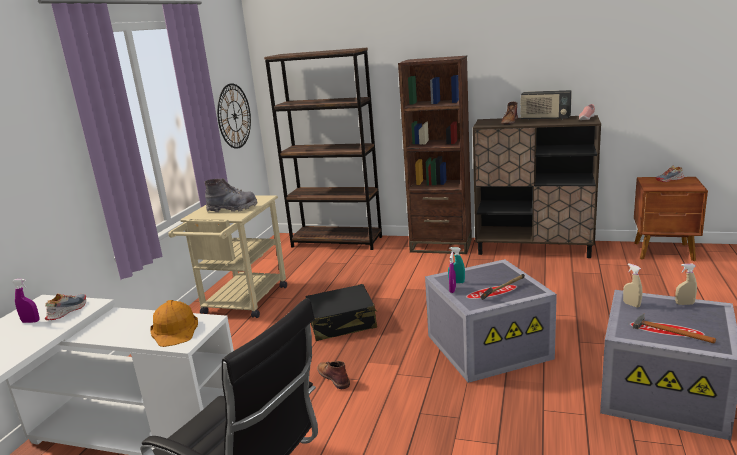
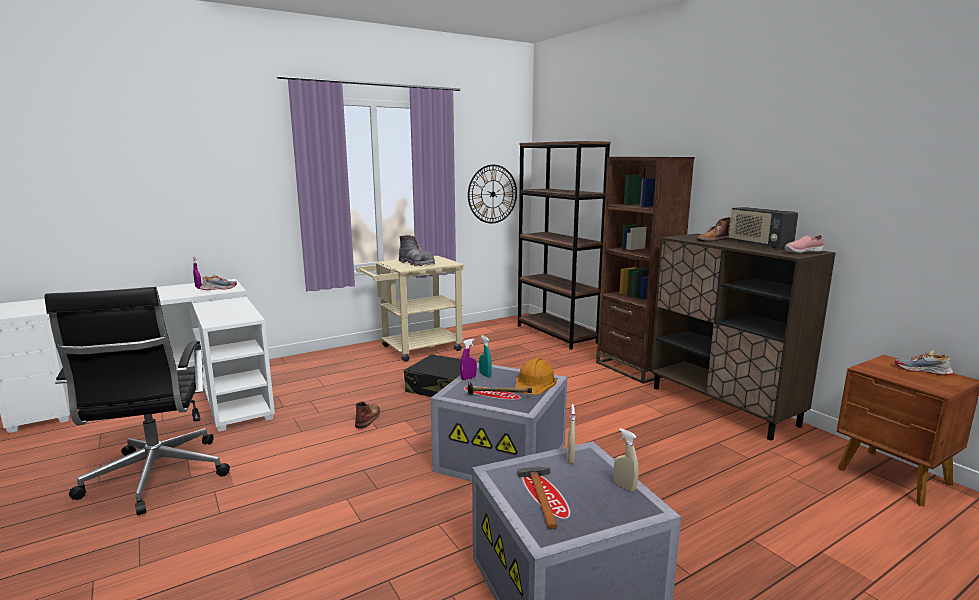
camera: 40 degrees right, 5 degrees down
orange hard hat [151,300,198,347] -> orange hard hat moved to [515,358,557,395]

